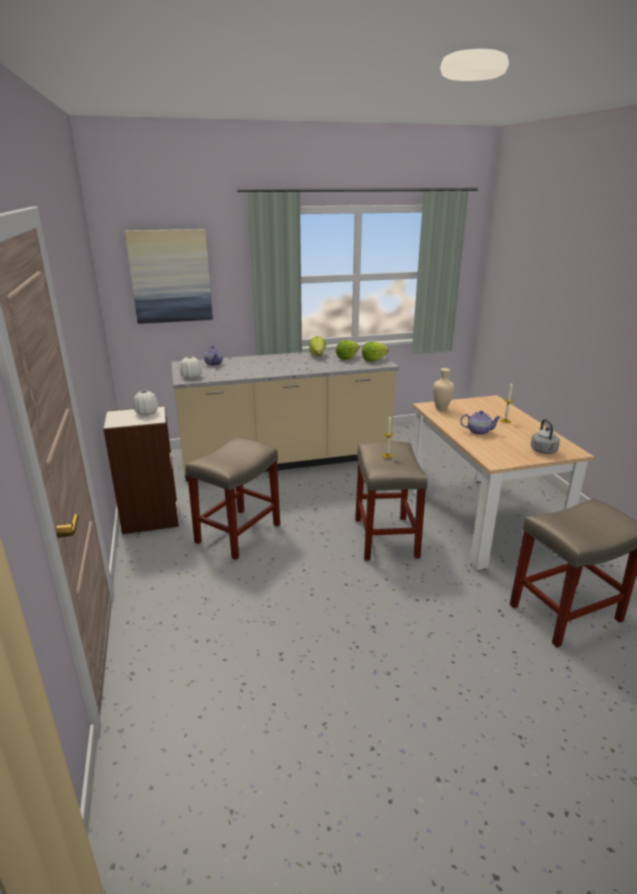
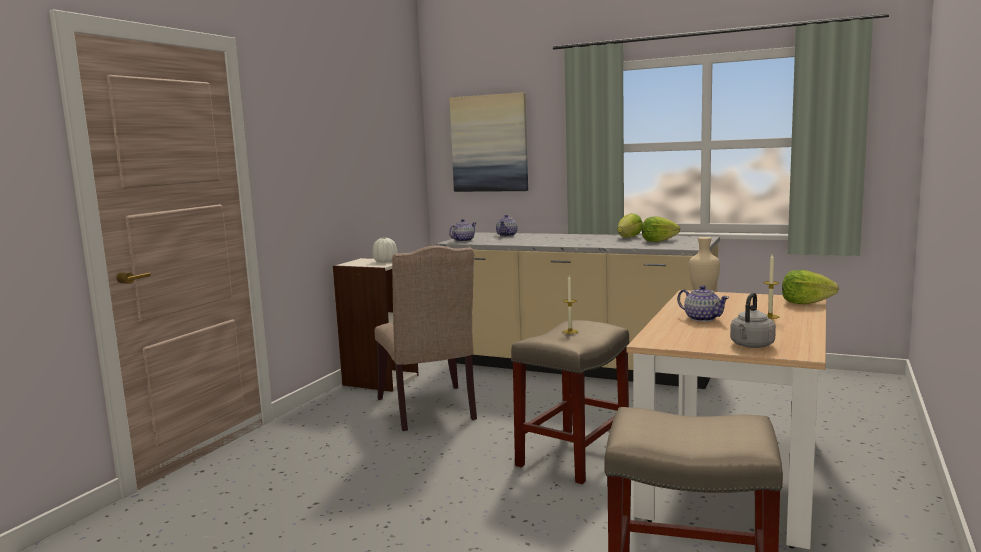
camera: 40 degrees right, 15 degrees down
white vase [180,356,202,379] -> teapot [449,219,476,242]
beige stool [185,437,280,560] -> beige chair [375,246,477,431]
lettuce [362,342,389,361] -> lettuce moved to [782,270,839,304]

